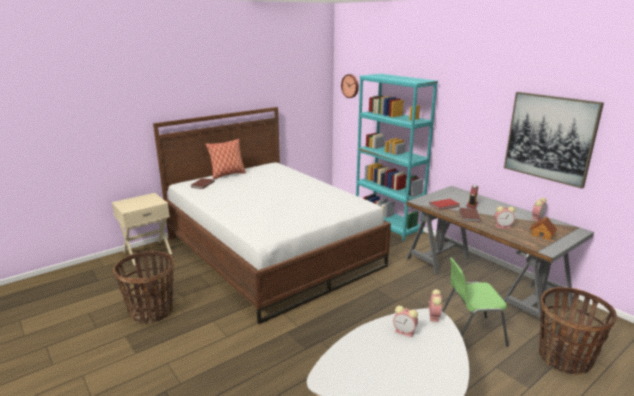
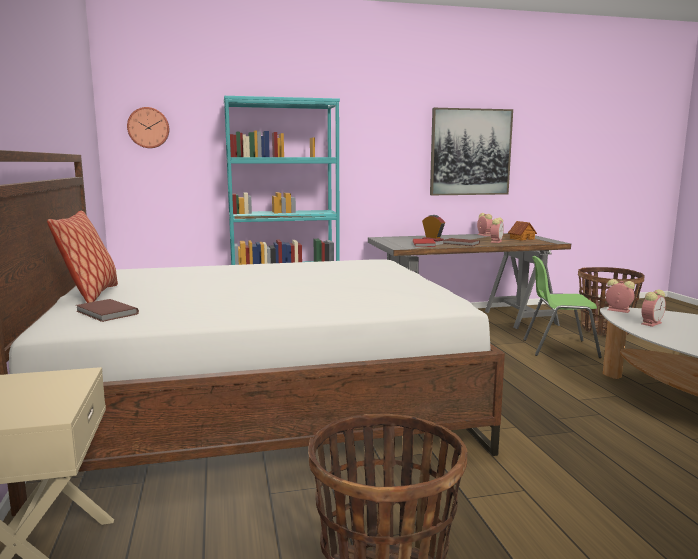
camera: 65 degrees left, 10 degrees down
green chair [442,258,509,347] -> green chair turned 75 degrees clockwise [523,256,602,358]

